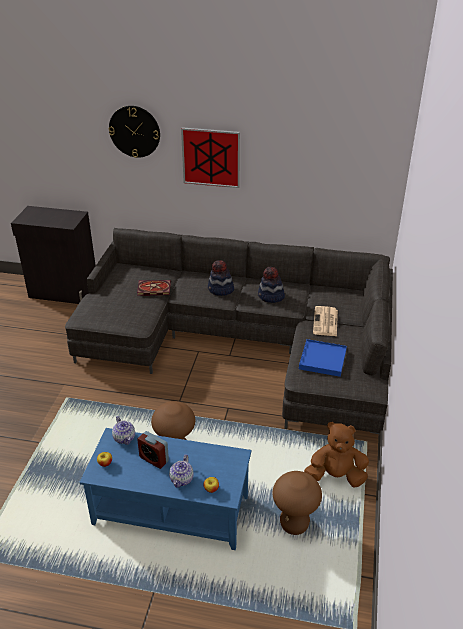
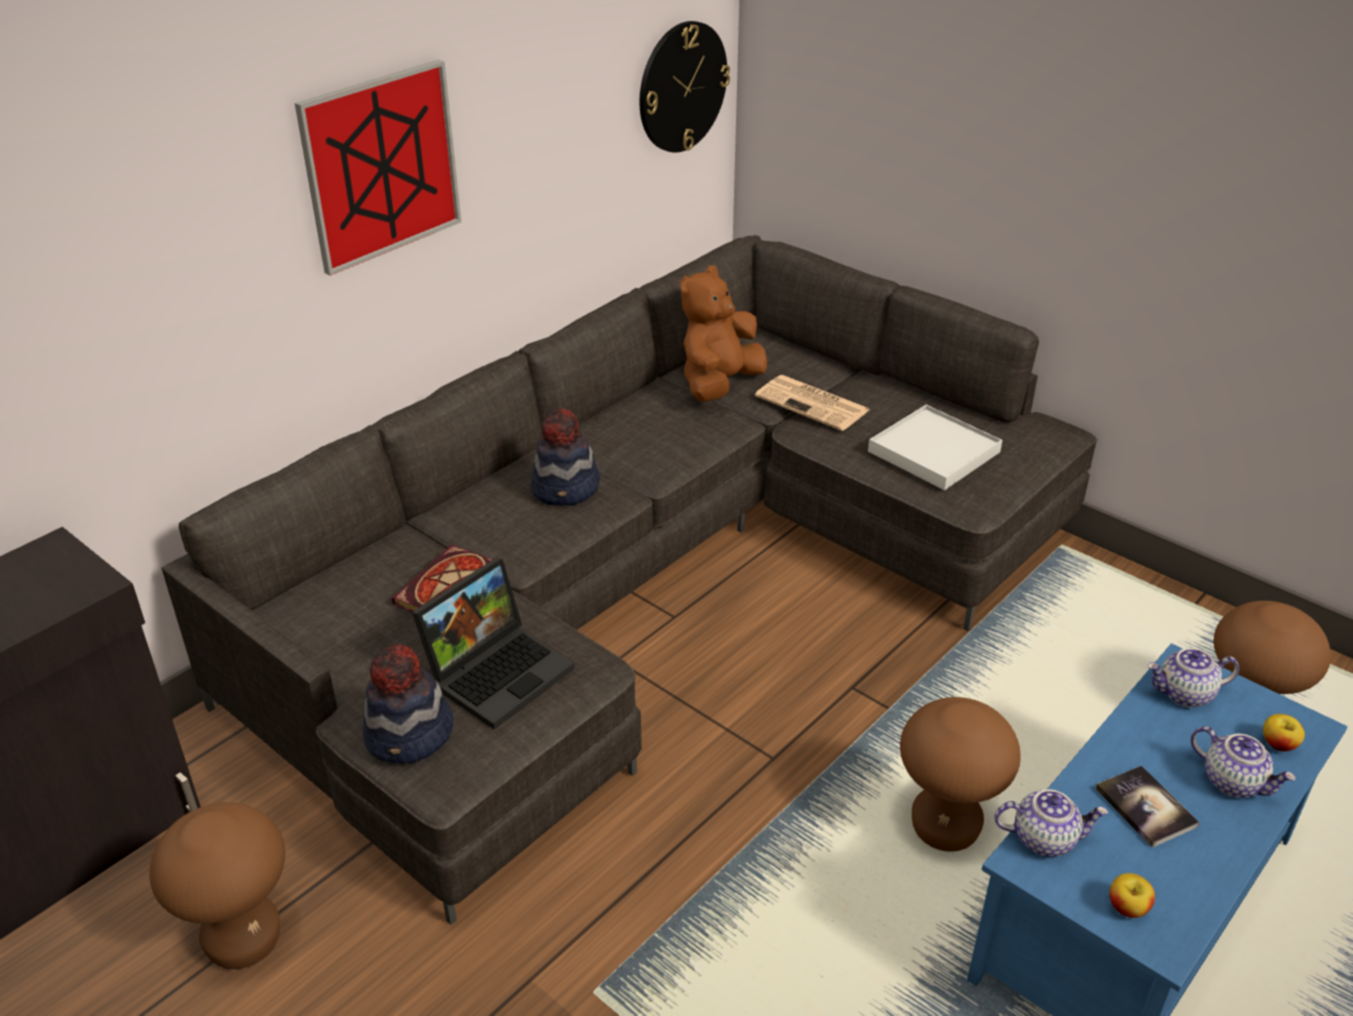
camera: 60 degrees left, 0 degrees up
wall clock [109,106,160,158] -> wall clock moved to [639,21,730,153]
alarm clock [137,431,169,469] -> book [1096,765,1200,848]
hat [258,267,285,303] -> hat moved to [363,644,453,763]
blue tray [299,339,347,377] -> white tray [868,405,1002,490]
brown plush toy [304,422,369,488] -> brown plush toy moved to [680,265,767,402]
none -> brown stool [149,802,285,969]
none -> laptop [412,557,575,729]
none -> teapot [1147,648,1239,707]

